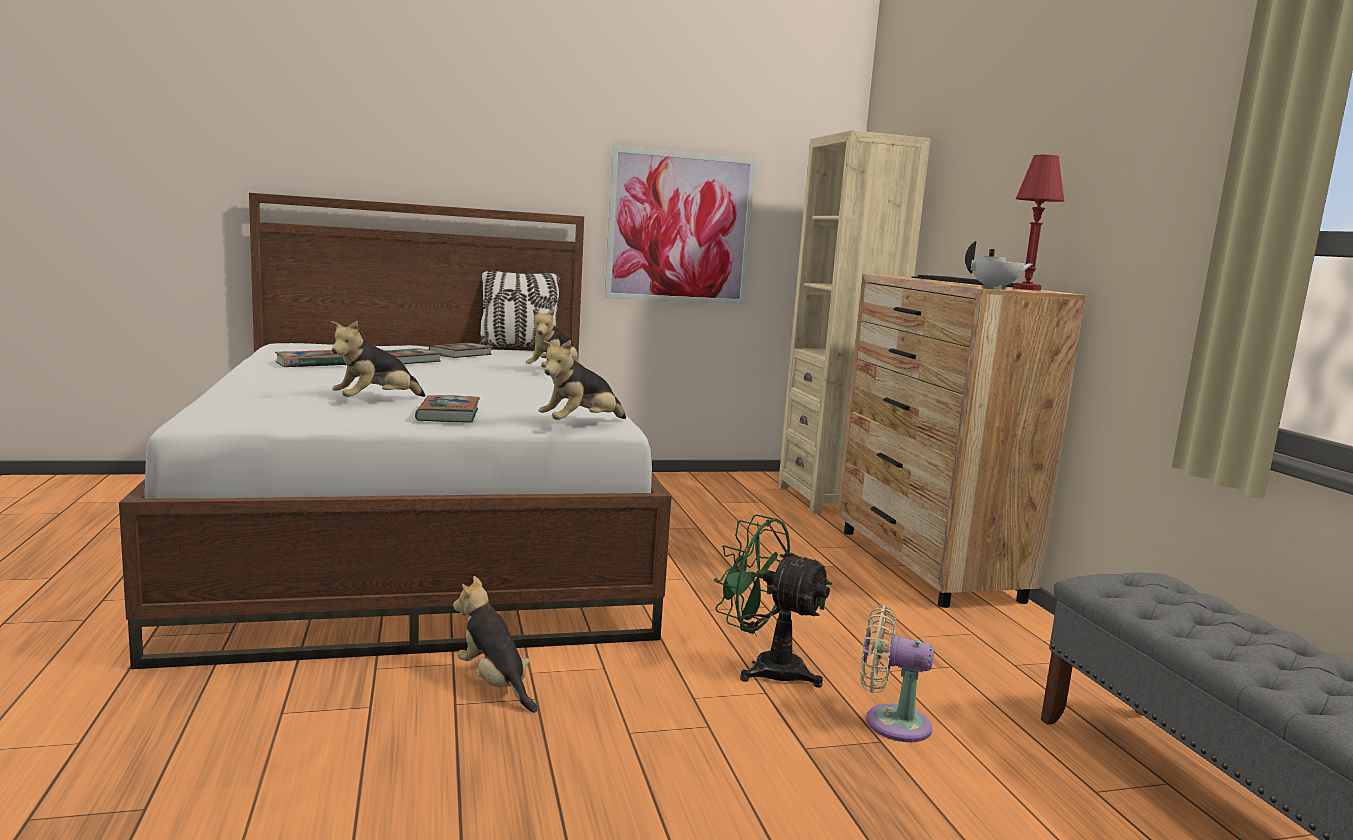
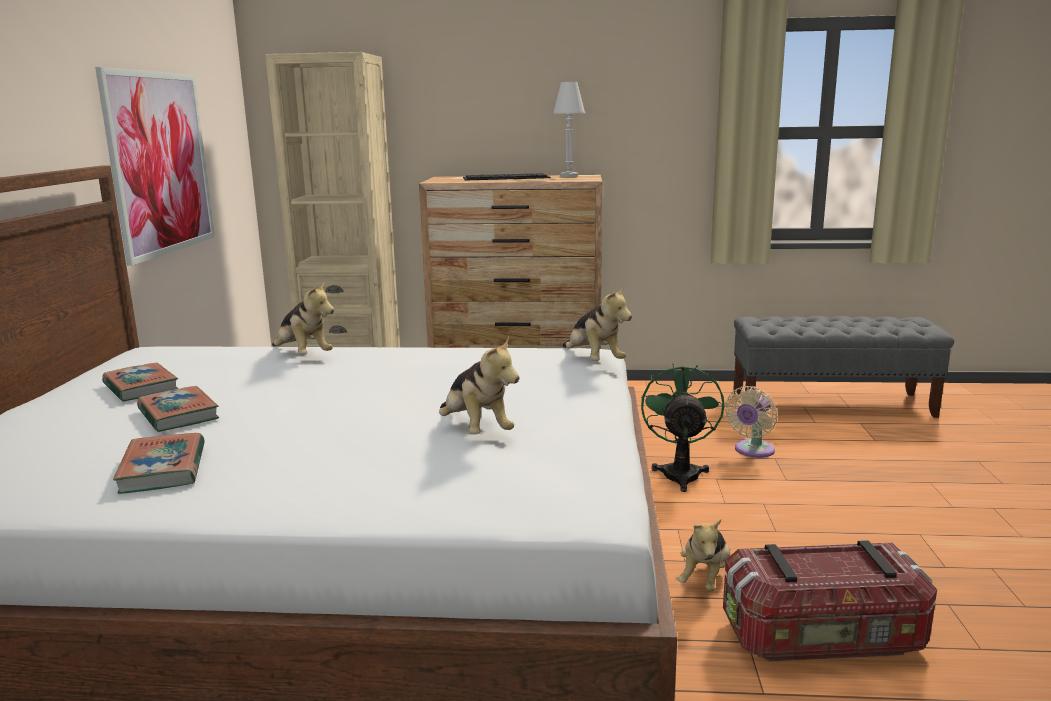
camera: 70 degrees left, 5 degrees up
book [415,395,480,423] -> none
plush toy [453,576,538,712] -> plush toy turned 45 degrees counterclockwise [678,519,730,591]
pillow [478,271,559,348] -> none
green fan [714,514,832,688] -> green fan turned 135 degrees clockwise [641,363,724,492]
white teapot [965,241,1032,290] -> none
red table lamp [1013,155,1065,291] -> white table lamp [553,82,585,177]
none -> storage box [723,540,937,662]

